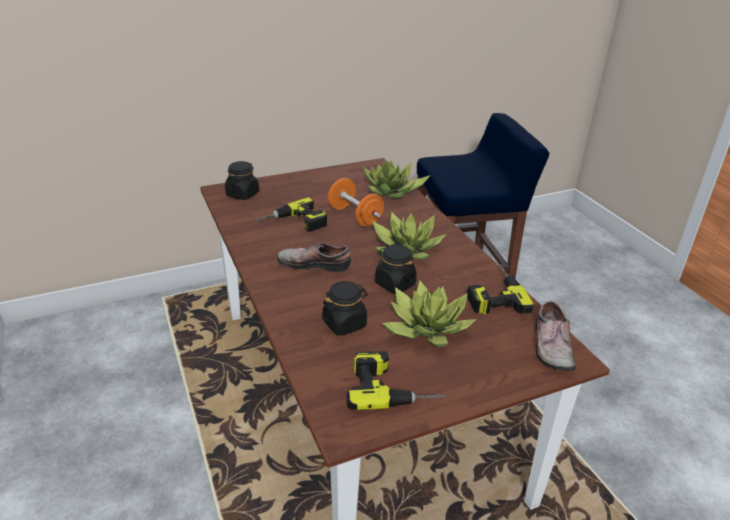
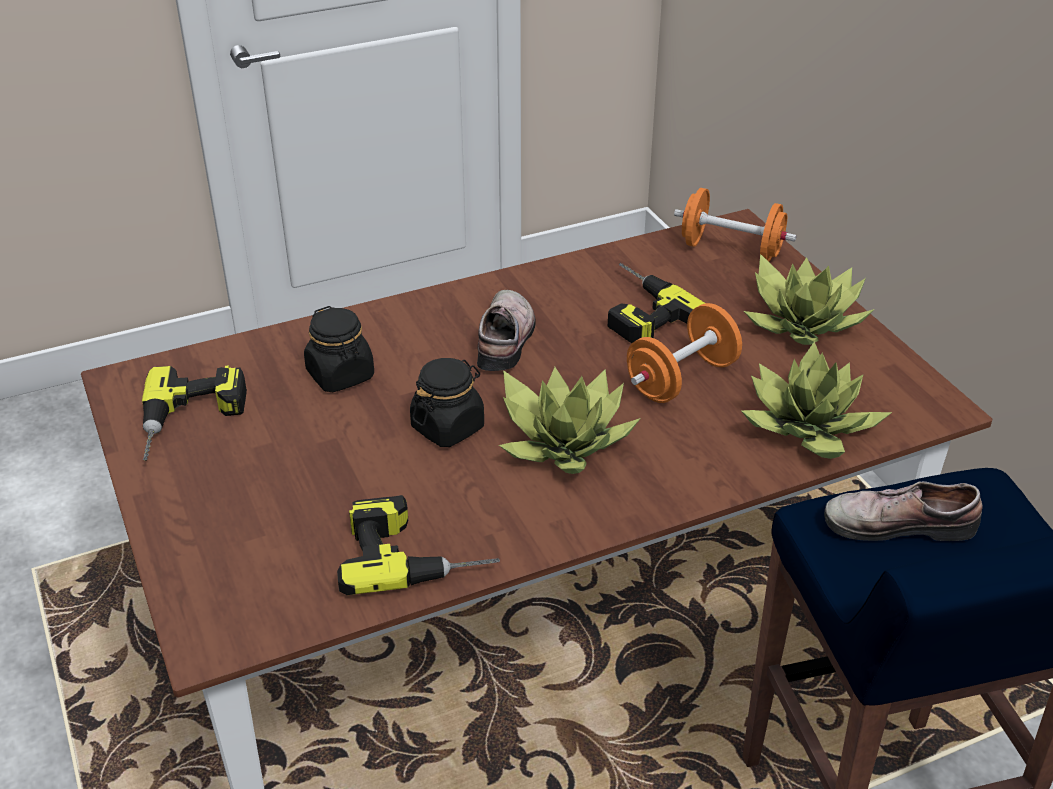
camera: 90 degrees right, 5 degrees up
black jar [225,161,259,200] -> orange dumbbell [674,188,797,262]
potted plant [382,281,477,347] -> potted plant moved to [744,254,875,345]
shoe [535,301,575,371] -> shoe moved to [824,481,983,541]

